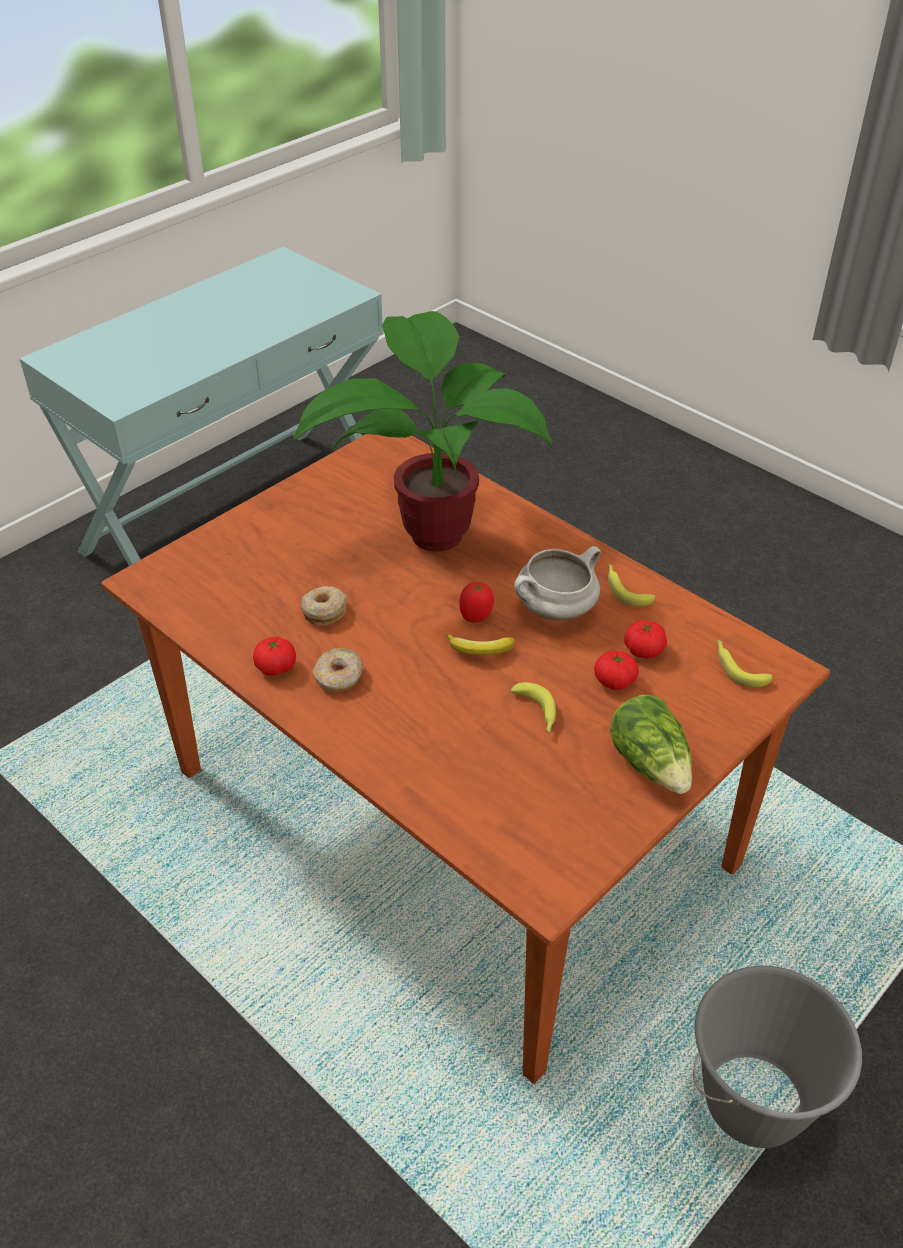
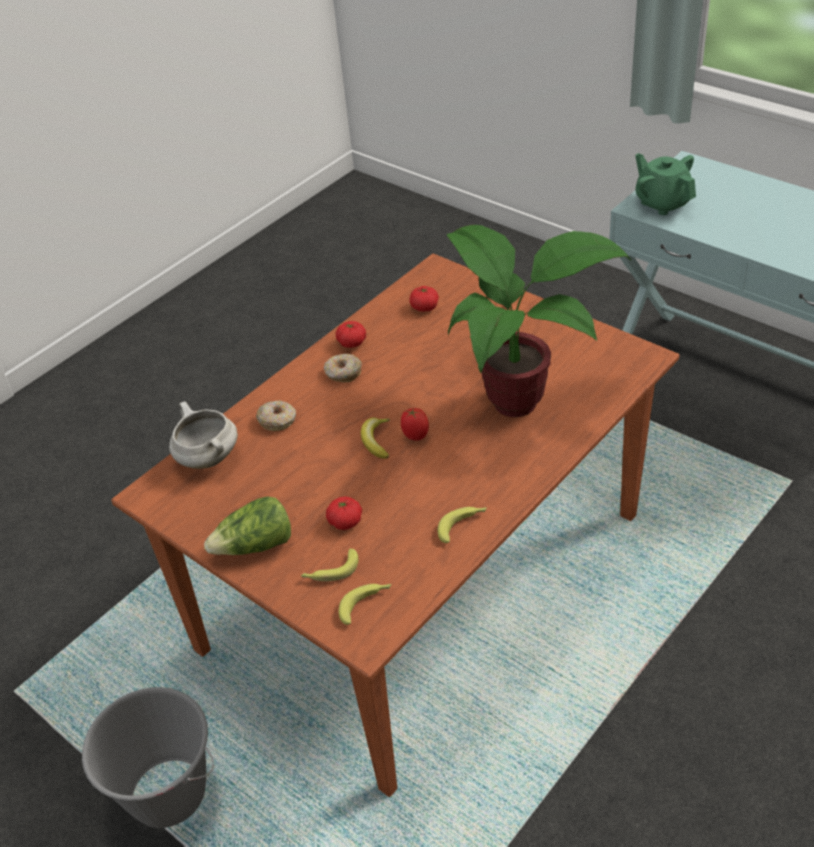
camera: 90 degrees right, 0 degrees up
donut [301,586,347,626] -> donut moved to [256,400,296,431]
banana [511,682,556,733] -> banana moved to [301,549,359,581]
white cooking pot [514,546,601,621] -> white cooking pot moved to [169,402,238,469]
tomato [624,620,667,658] -> tomato moved to [409,286,439,312]
none -> green teapot [635,153,696,215]

